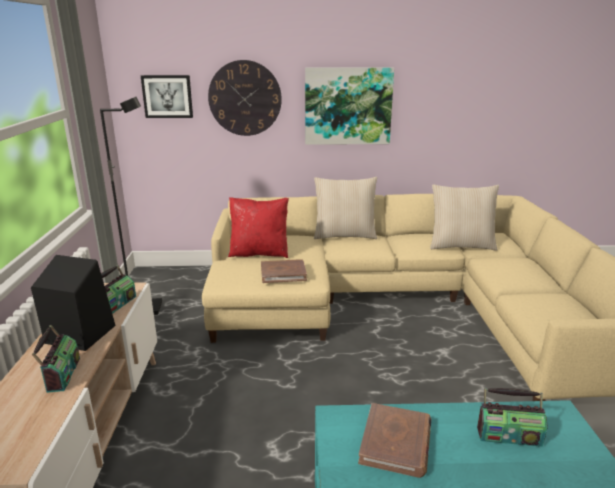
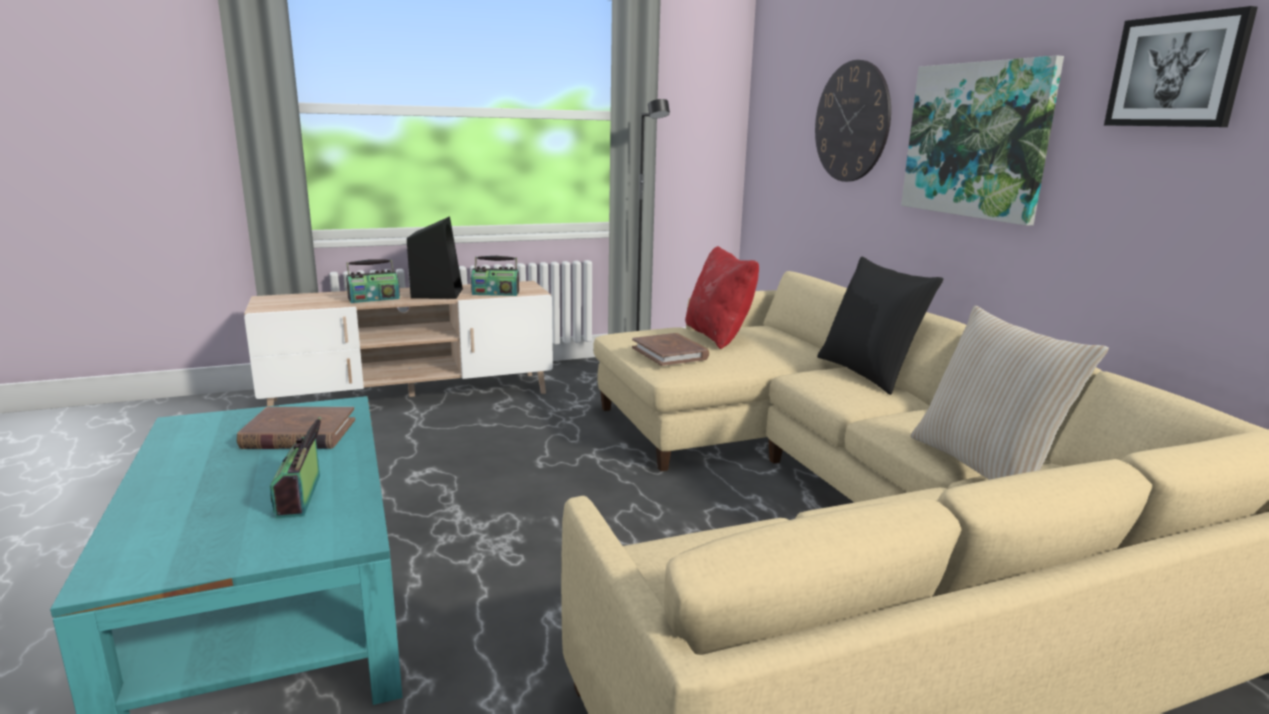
camera: 70 degrees right, 5 degrees down
picture [141,75,193,118] -> picture moved to [1104,6,1258,127]
beige pillow [314,177,377,239] -> black pillow [817,257,943,395]

